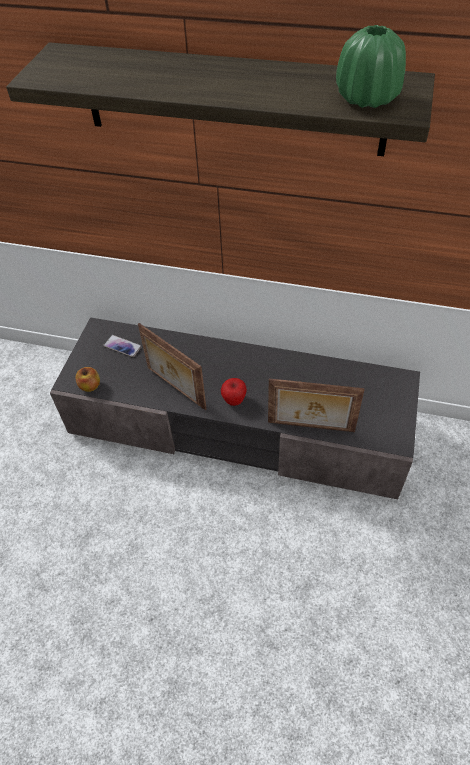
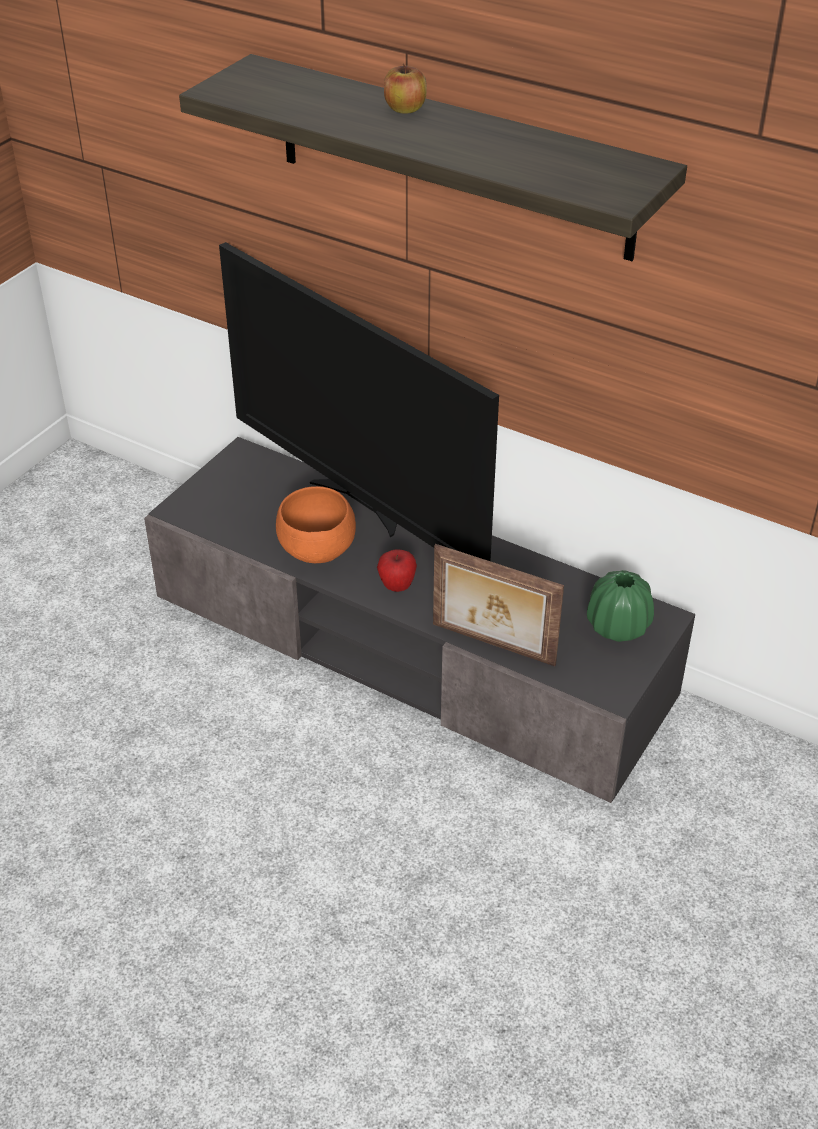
camera: 15 degrees right, 10 degrees down
apple [75,367,100,392] -> apple moved to [384,63,427,114]
phone [103,335,142,357] -> none
picture frame [138,323,207,410] -> orange bowl [276,486,356,563]
green vase [336,25,406,108] -> green vase moved to [587,570,654,642]
none -> television [219,242,499,561]

